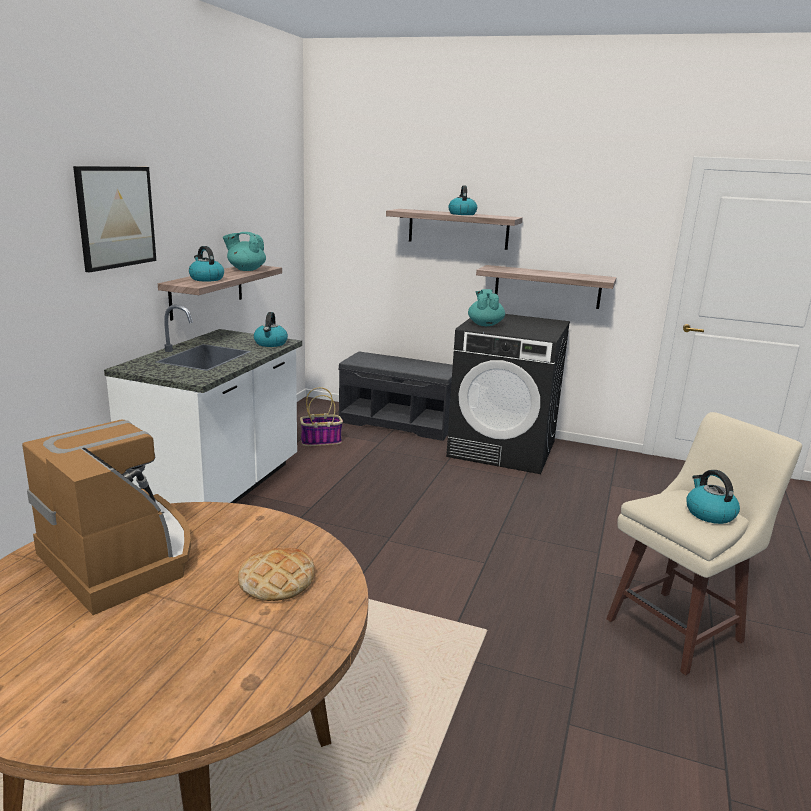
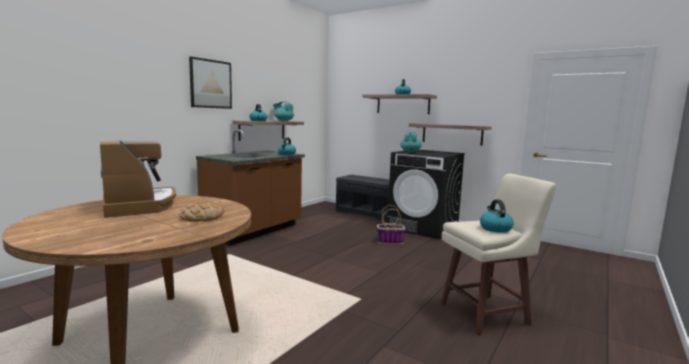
camera: 15 degrees right, 10 degrees down
white counter [104,305,302,503] -> brown counter [196,129,305,246]
basket [300,387,343,446] -> basket moved to [377,205,406,244]

